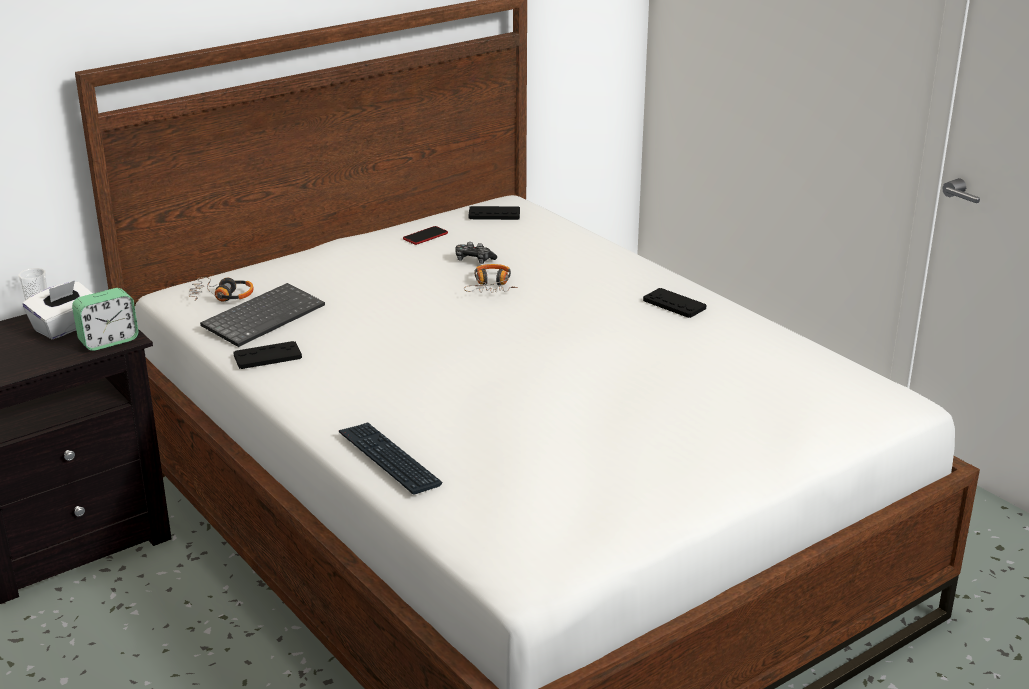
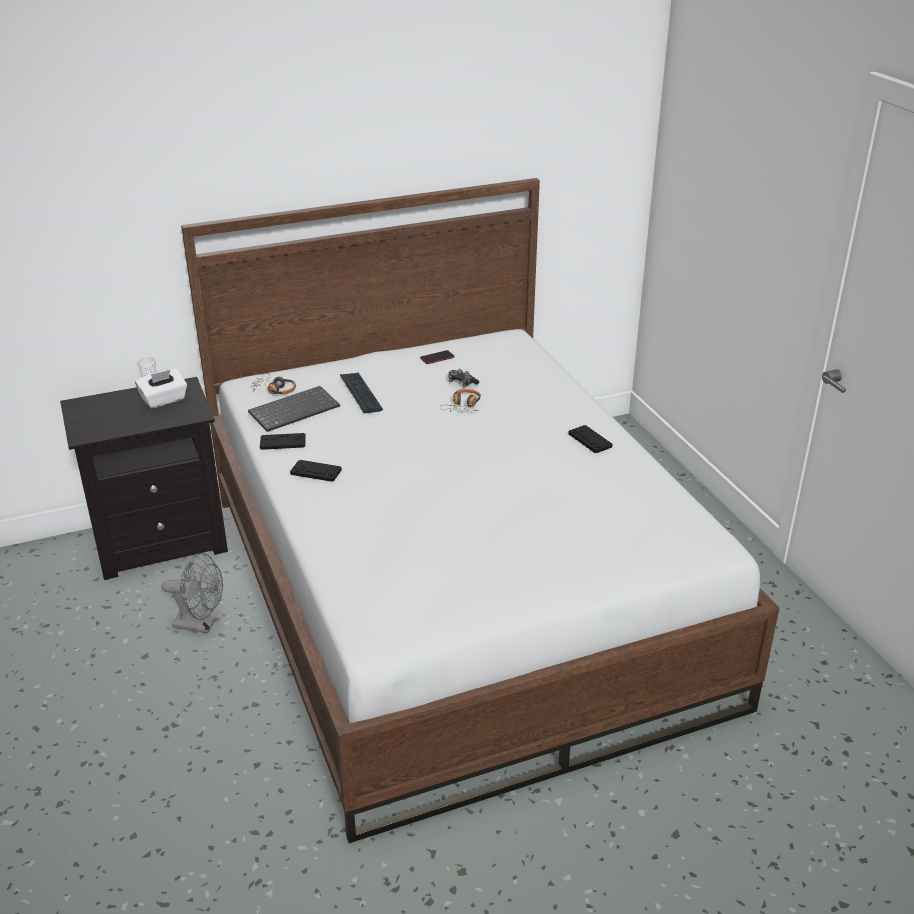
camera: 15 degrees right, 5 degrees up
alarm clock [72,288,138,351] -> none
keyboard [339,422,442,495] -> keyboard moved to [340,372,383,413]
black game controller [468,206,520,220] -> black game controller moved to [290,460,342,482]
none -> grey fan [161,553,223,633]

